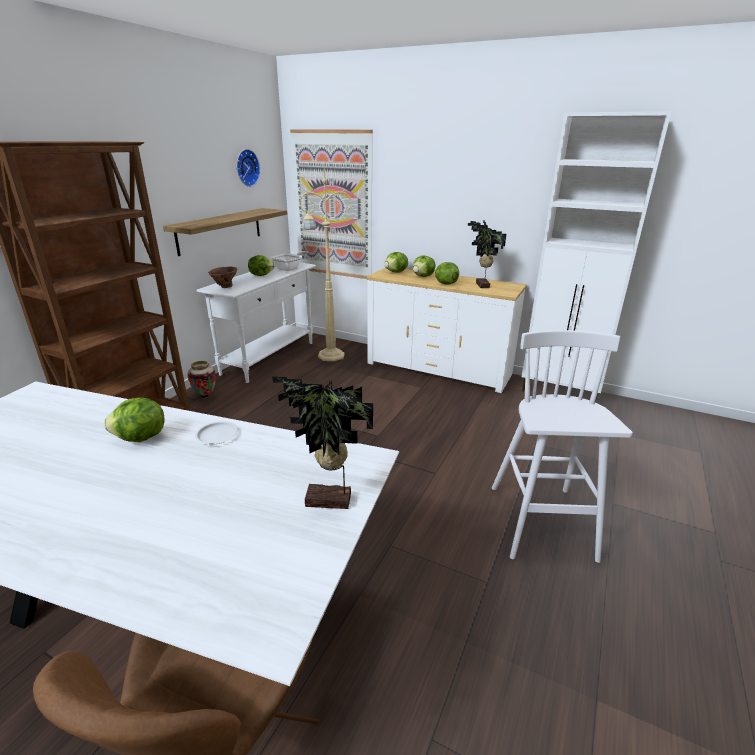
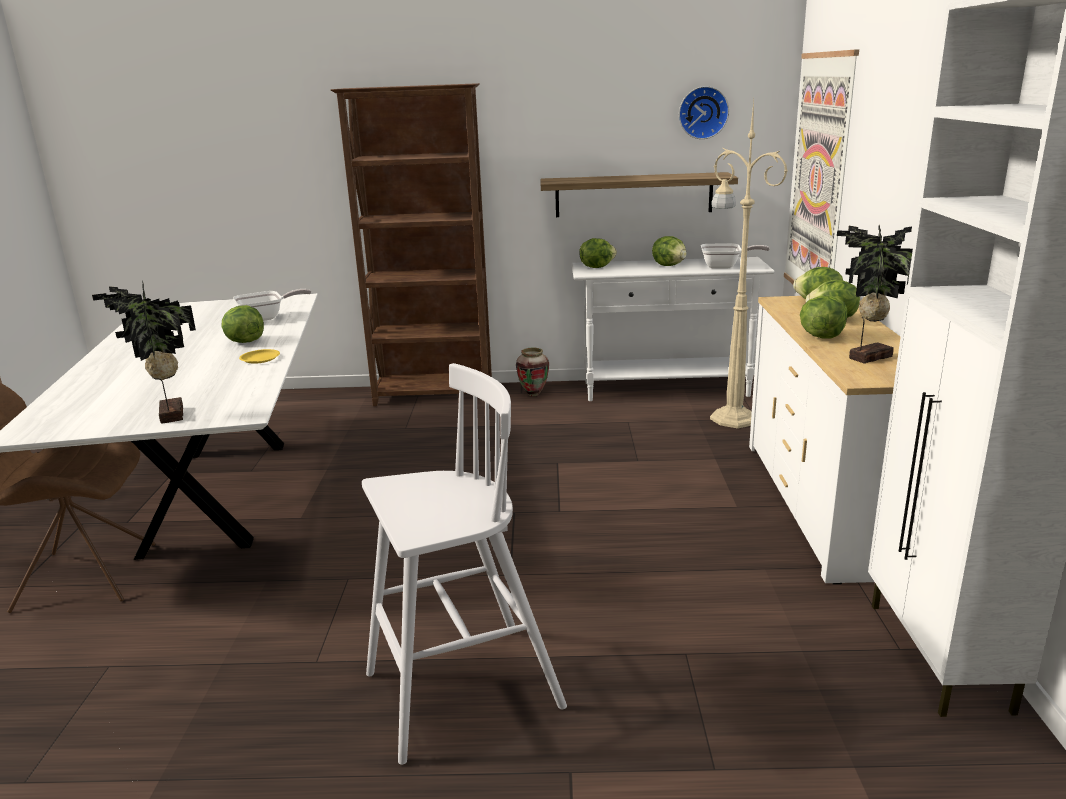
camera: 65 degrees right, 5 degrees down
white plate [195,421,238,444] -> yellow plate [239,349,280,364]
brown vase [208,267,238,288] -> lettuce [579,238,617,268]
none -> frying pan [233,289,311,321]

